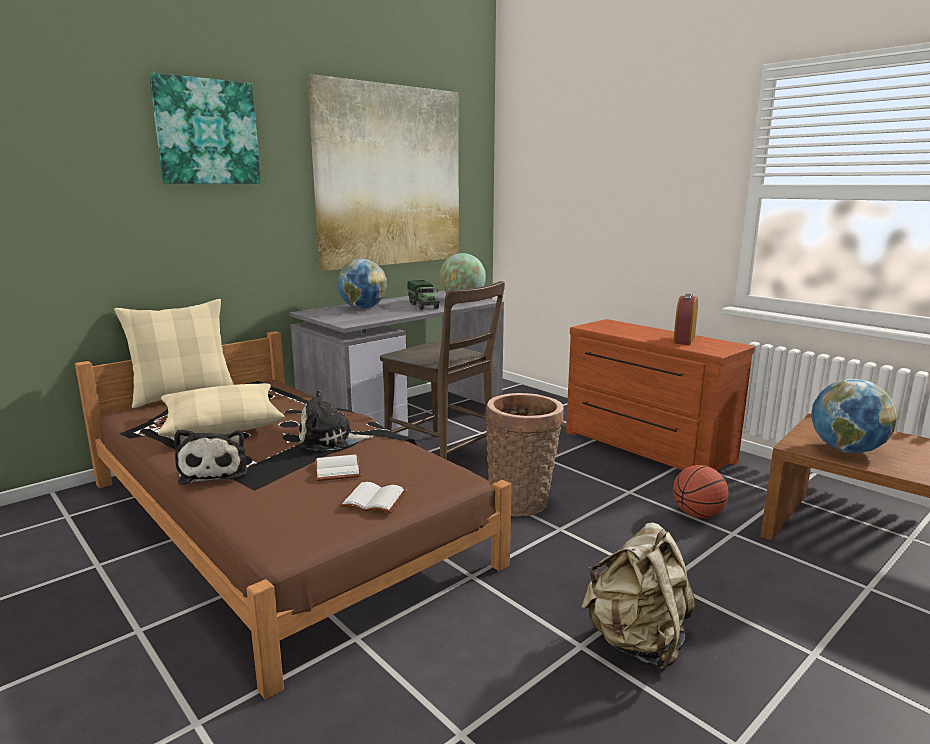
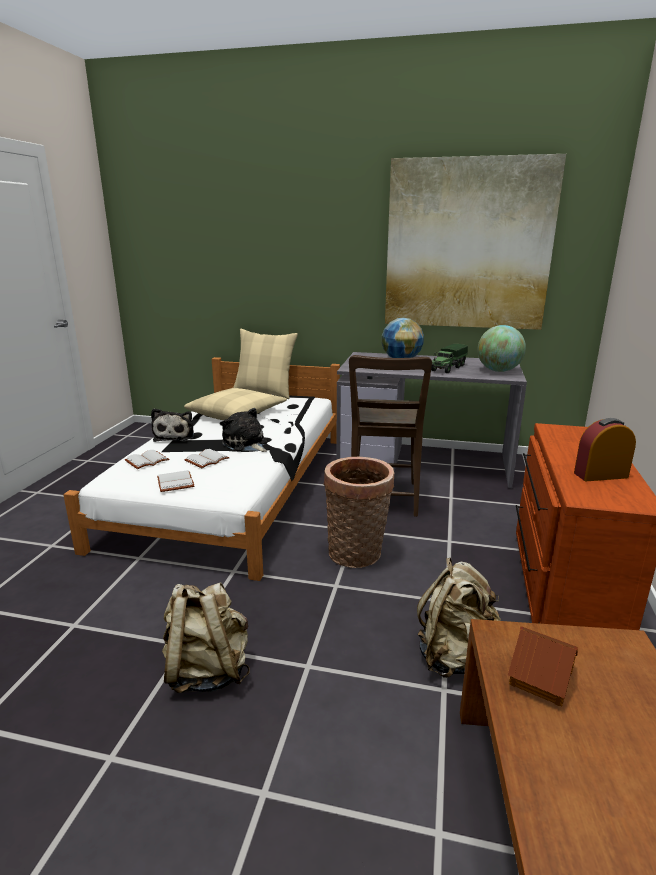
camera: 55 degrees right, 5 degrees up
brown bed [75,331,512,699] -> white bed [63,357,340,581]
picture [149,73,261,184] -> none
plush toy [174,429,247,485] -> plush toy turned 45 degrees counterclockwise [151,408,194,442]
basketball [673,465,729,518] -> beige backpack [417,558,501,678]
globe [811,379,898,453] -> toy house [508,626,578,706]
none -> white book [125,450,170,469]

